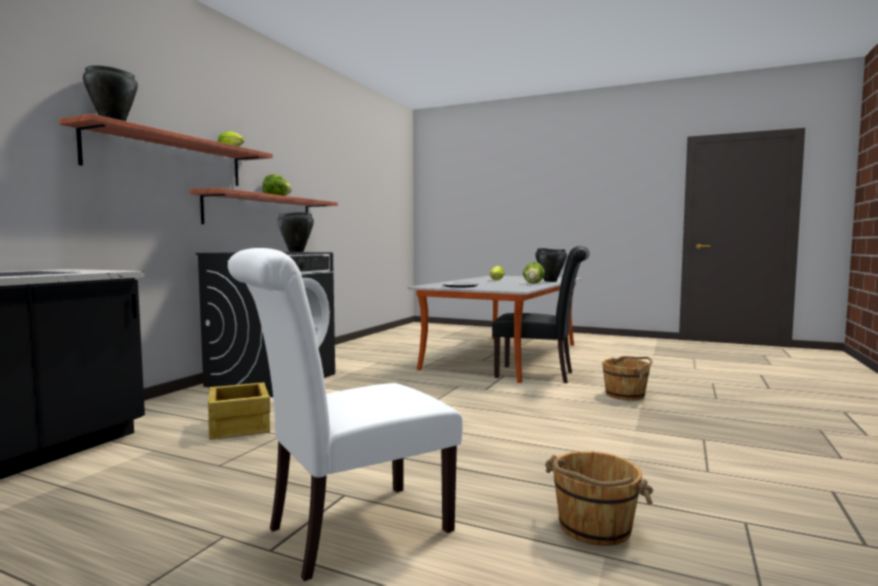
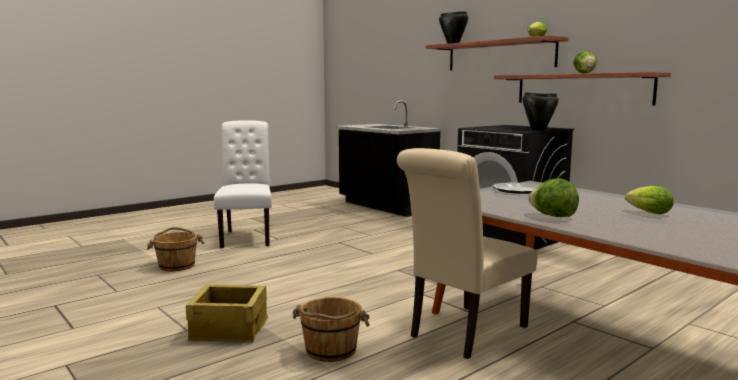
camera: 115 degrees right, 5 degrees up
crate [208,382,270,440] -> crate moved to [186,285,268,343]
black chair [492,246,590,383] -> beige chair [397,148,537,359]
black cooking pot [535,248,567,282] -> none

